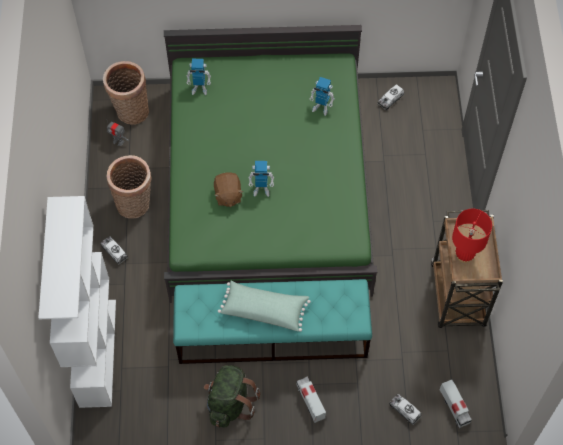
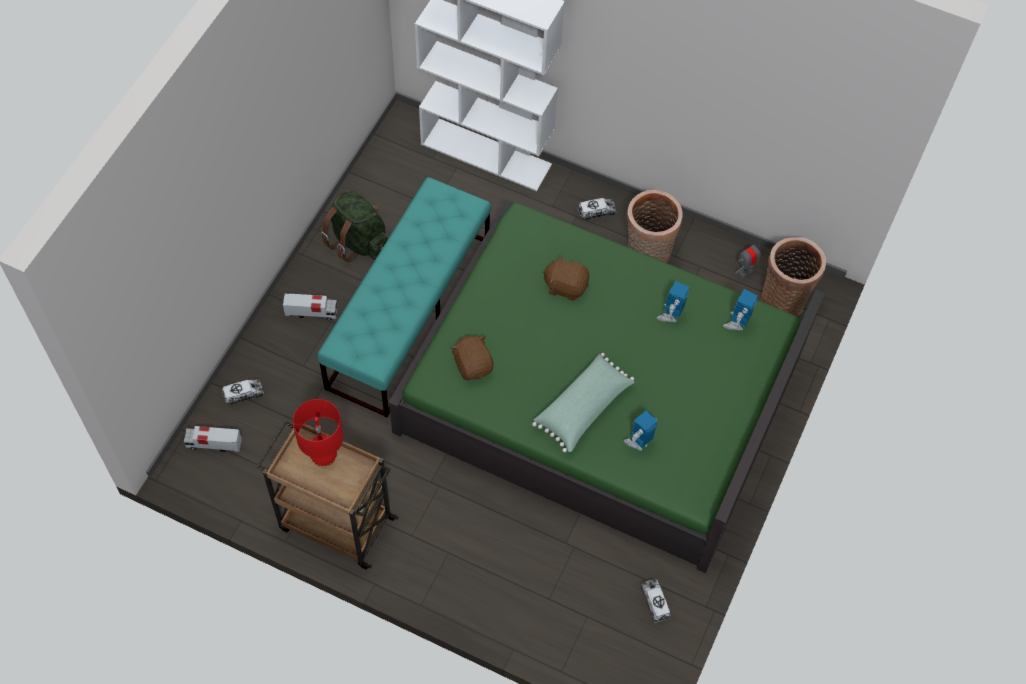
camera: 115 degrees right, 0 degrees up
green pillow [218,281,311,332] -> green pillow moved to [532,353,635,452]
toy robot [248,161,274,197] -> toy robot moved to [657,281,690,322]
none -> brown plush toy [450,336,494,380]

